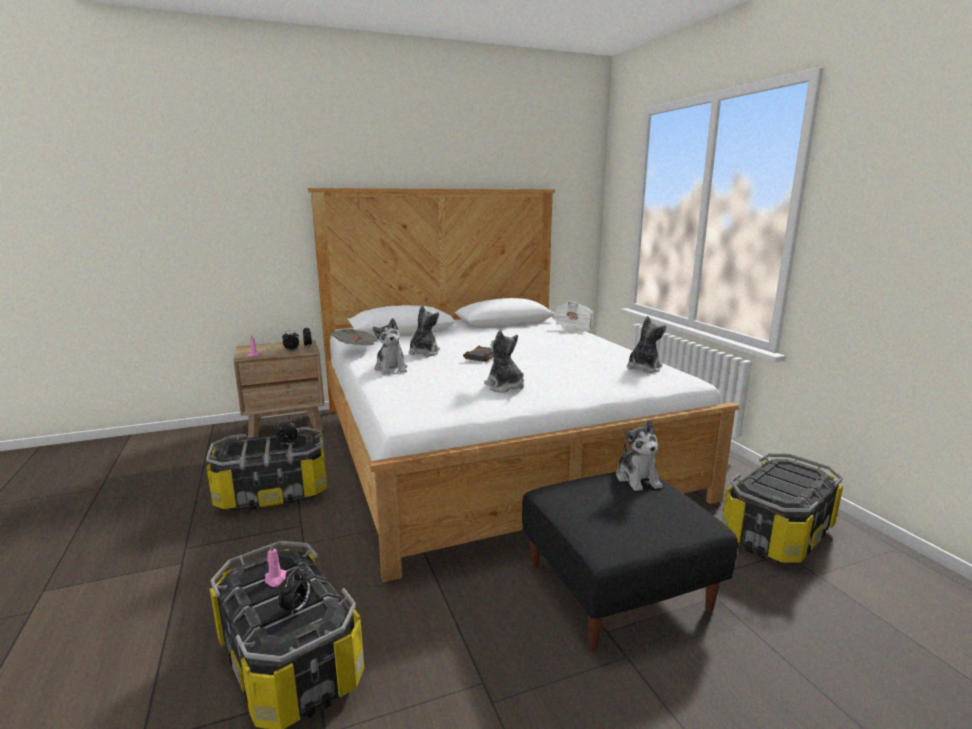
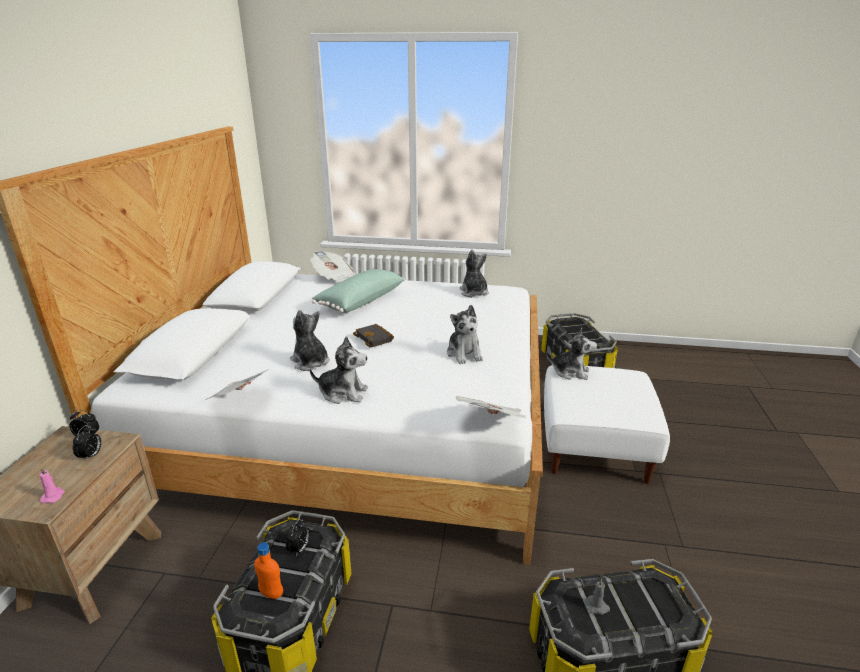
camera: 60 degrees left, 10 degrees up
pink candle [265,543,287,587] -> grey candle [585,579,610,615]
alarm clock [278,567,312,616] -> none
plush toy [484,330,524,393] -> plush toy turned 105 degrees counterclockwise [447,305,483,364]
black ottoman [522,472,738,649] -> white ottoman [544,365,670,484]
none -> orange bottle [254,542,283,599]
none -> green pillow [312,269,405,313]
none -> newspaper [455,396,526,419]

